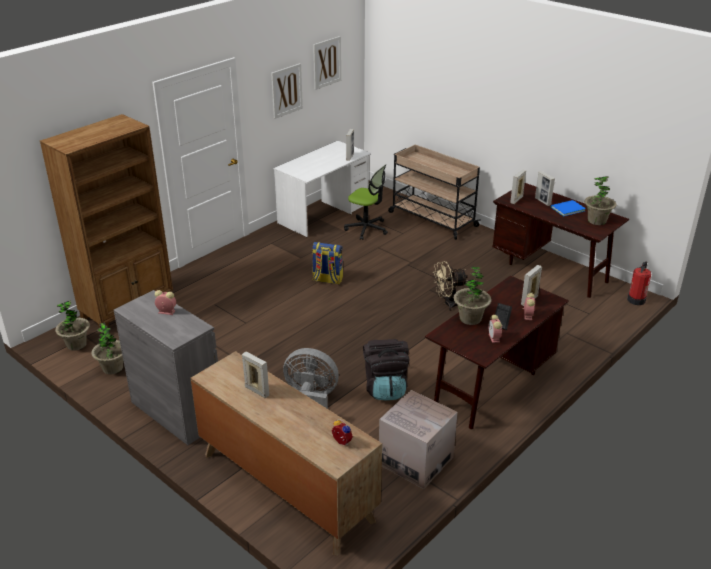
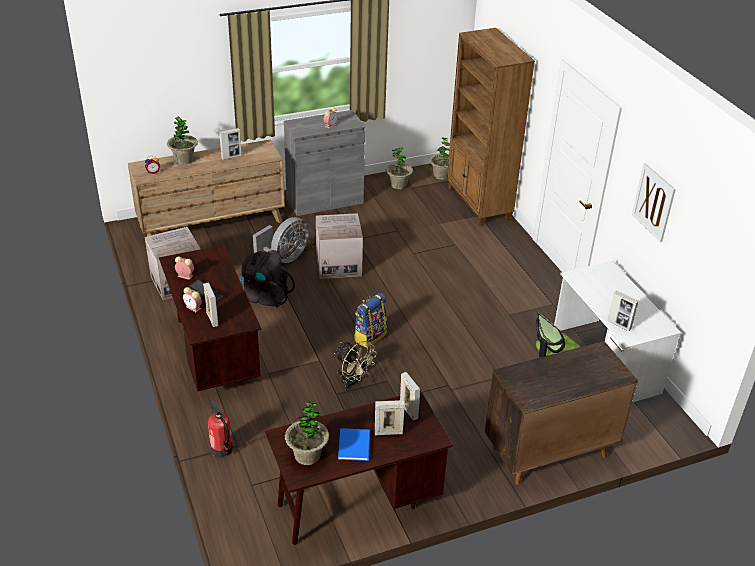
camera: 115 degrees right, 5 degrees up
backpack [312,242,343,285] -> backpack moved to [354,293,387,348]
picture [313,36,341,90] -> none
beige cart [388,145,481,240] -> brown cabinet [485,341,638,485]
beige fan [434,261,467,311] -> beige fan turned 120 degrees clockwise [334,341,377,392]
potted plant [453,267,492,325] -> potted plant moved to [167,116,198,165]
fire extinguisher [627,262,651,305] -> fire extinguisher moved to [208,398,233,458]
none -> cardboard box [316,213,363,279]

